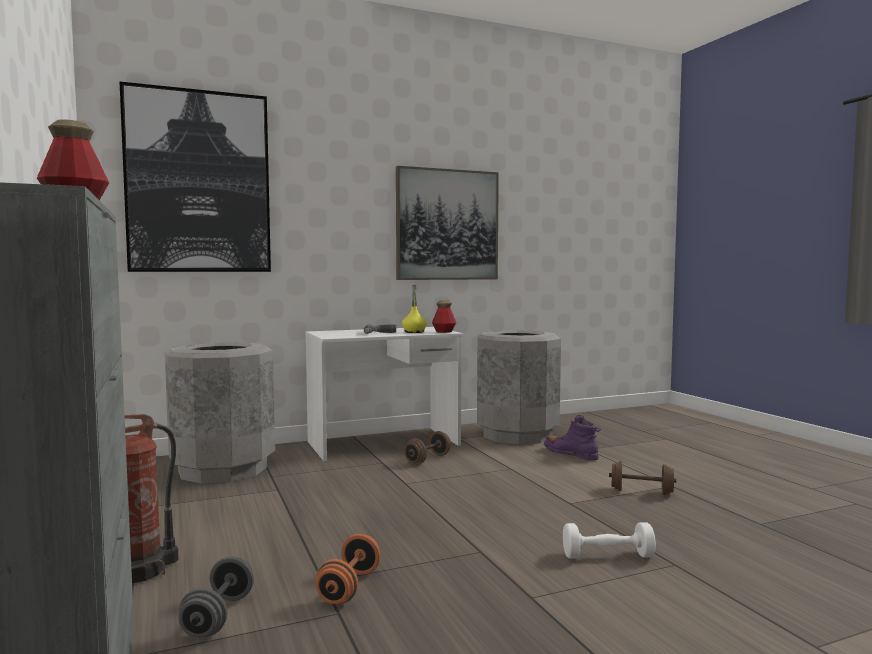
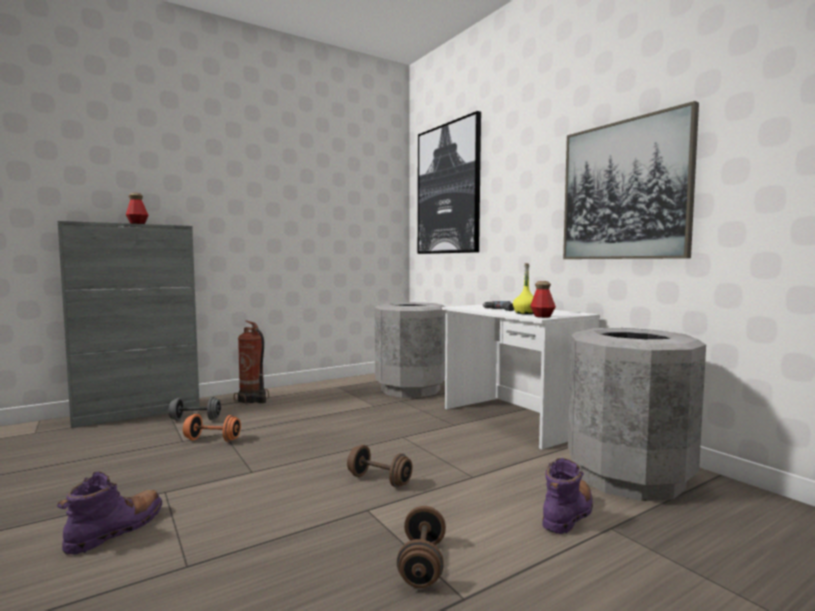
camera: 80 degrees right, 0 degrees up
brown dumbbell [404,431,451,464] -> brown dumbbell moved to [347,445,412,487]
white dumbbell [563,522,656,558] -> none
none -> purple boot [57,471,162,555]

